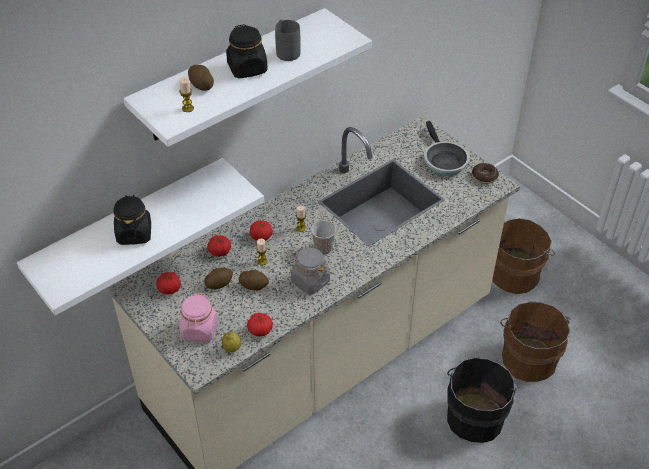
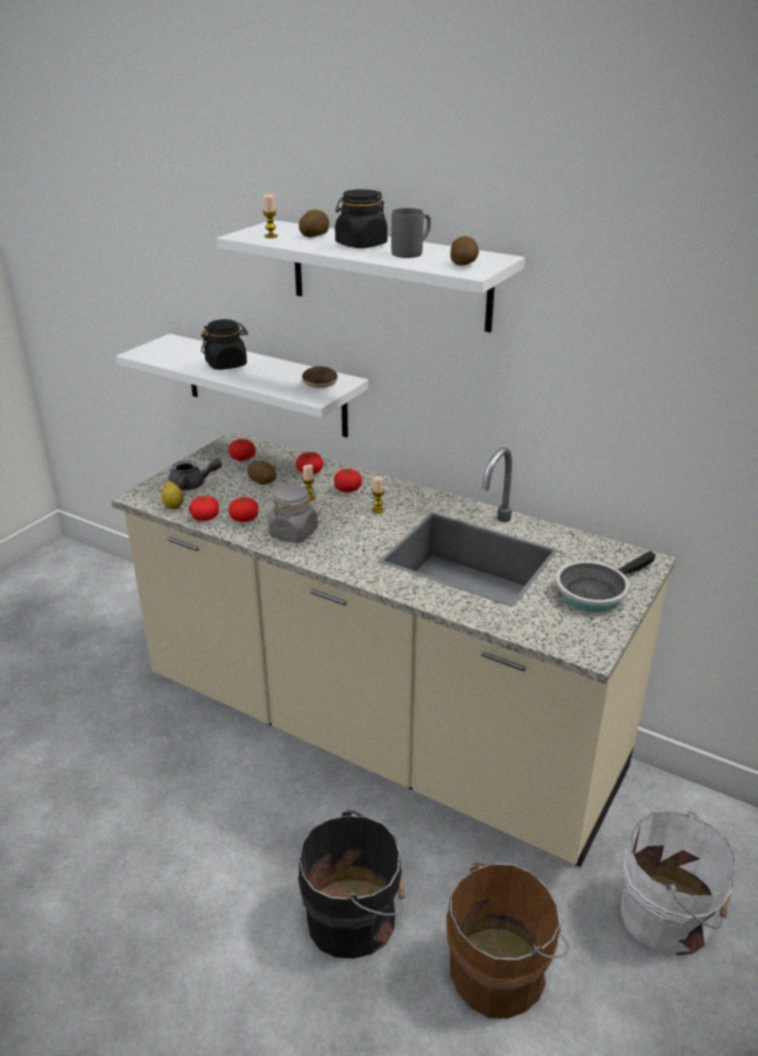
camera: 70 degrees right, 15 degrees down
pink jar [179,293,218,342] -> grey teapot [168,458,222,491]
potato [239,270,269,291] -> potato moved to [450,236,479,266]
cup [311,220,336,255] -> none
donut [472,163,499,184] -> donut moved to [302,366,338,388]
brown bucket [492,218,555,294] -> white bucket [620,811,735,955]
none -> tomato [229,497,258,522]

